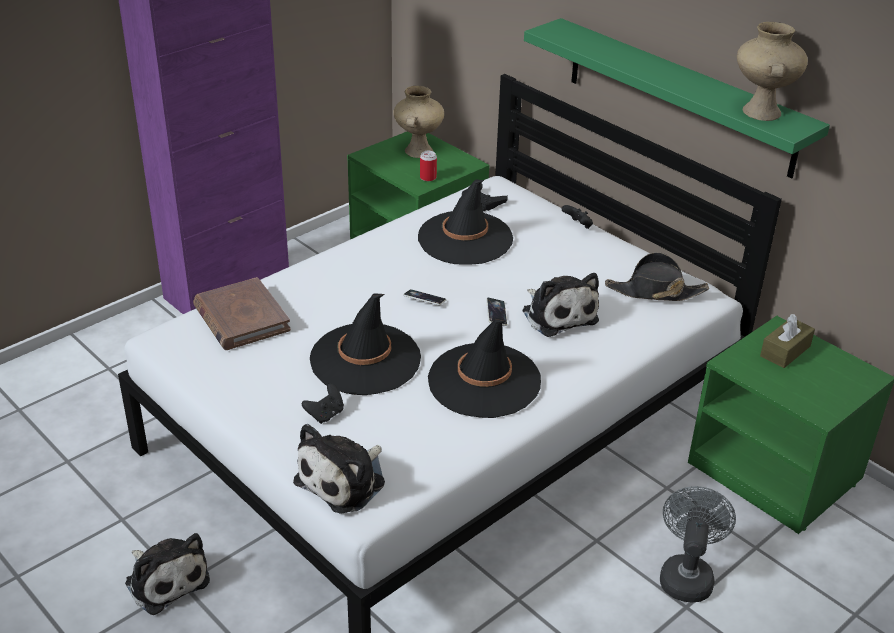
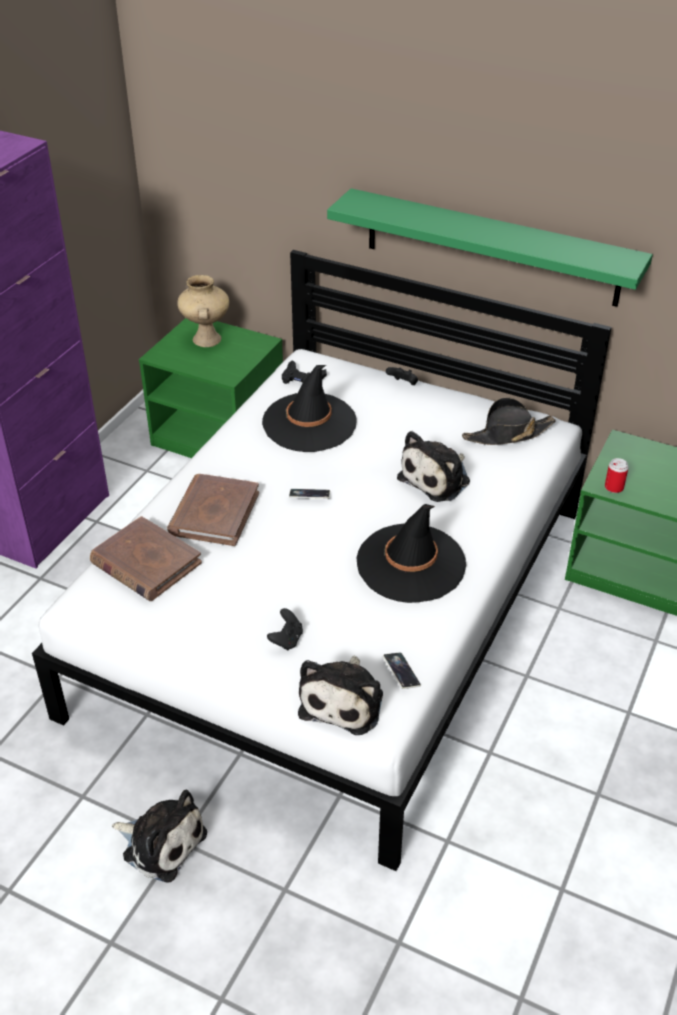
camera: 20 degrees left, 5 degrees up
black hat [310,294,421,395] -> none
can [420,151,437,181] -> can moved to [605,458,629,493]
phone [486,298,507,326] -> phone moved to [383,652,421,689]
plush toy [522,273,599,337] -> plush toy turned 90 degrees clockwise [397,431,470,502]
grey fan [660,486,736,603] -> none
beige vase [737,22,808,121] -> none
brown tissue box [760,314,815,368] -> none
none -> brown book [167,474,259,546]

